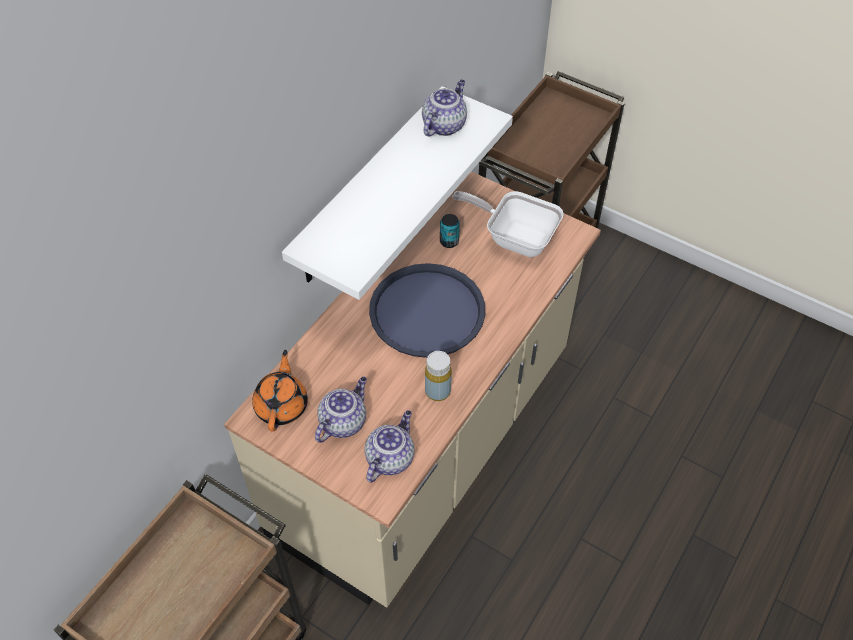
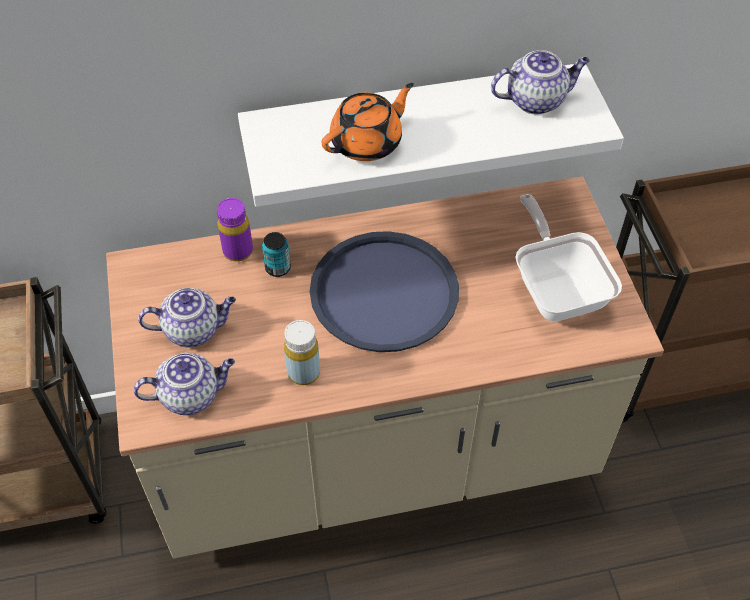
camera: 45 degrees right, 0 degrees up
orange teapot [252,350,308,431] -> orange teapot moved to [321,83,414,161]
can [440,214,460,248] -> can moved to [262,232,291,277]
none -> purple bottle [217,198,253,262]

